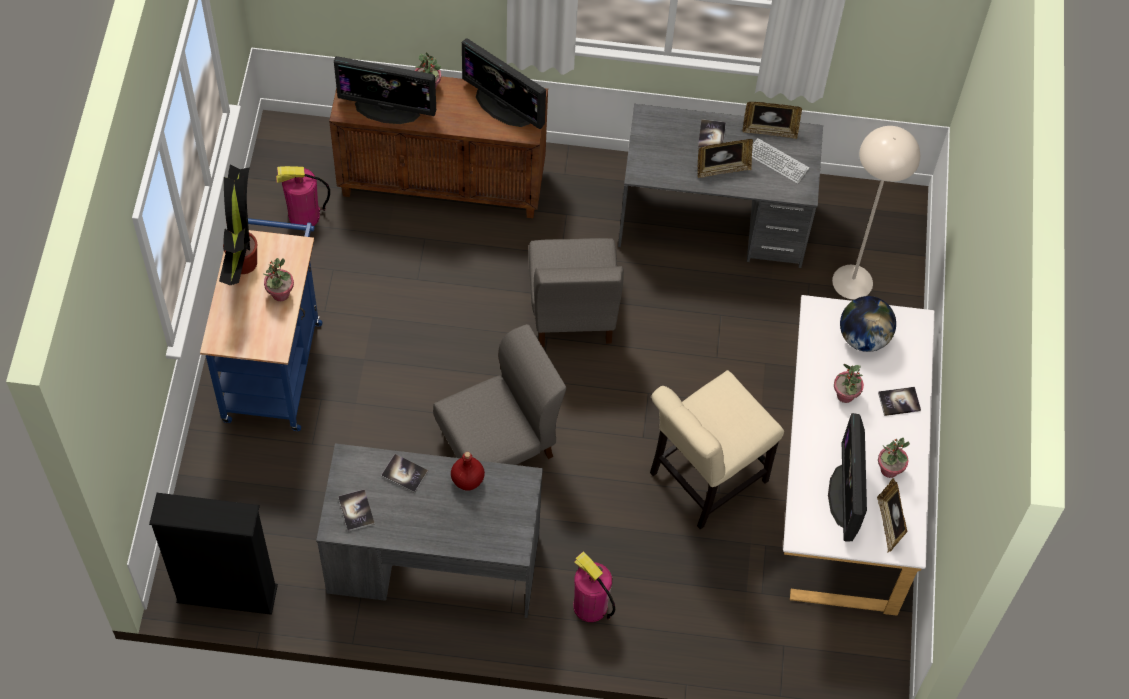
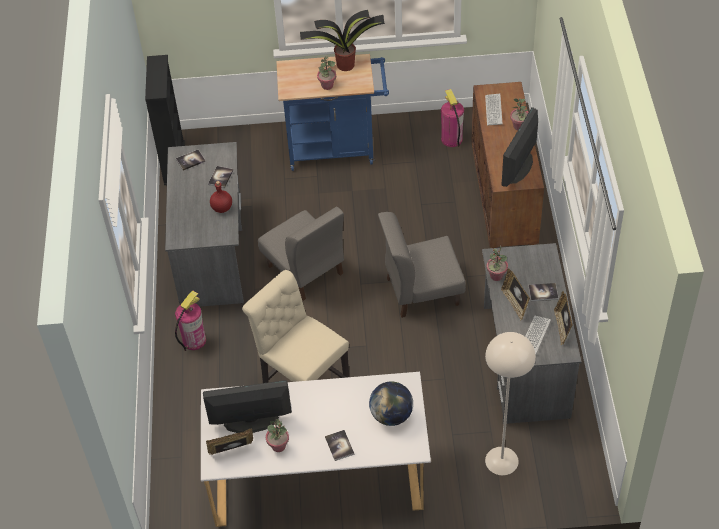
camera: 85 degrees right, 10 degrees down
monitor [334,56,436,124] -> keyboard [485,94,502,125]
potted plant [834,364,864,403] -> potted plant moved to [487,245,508,281]

